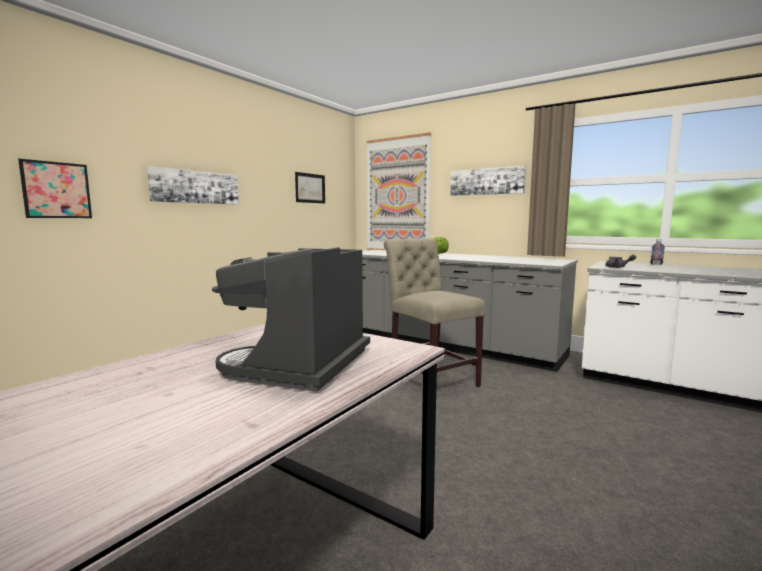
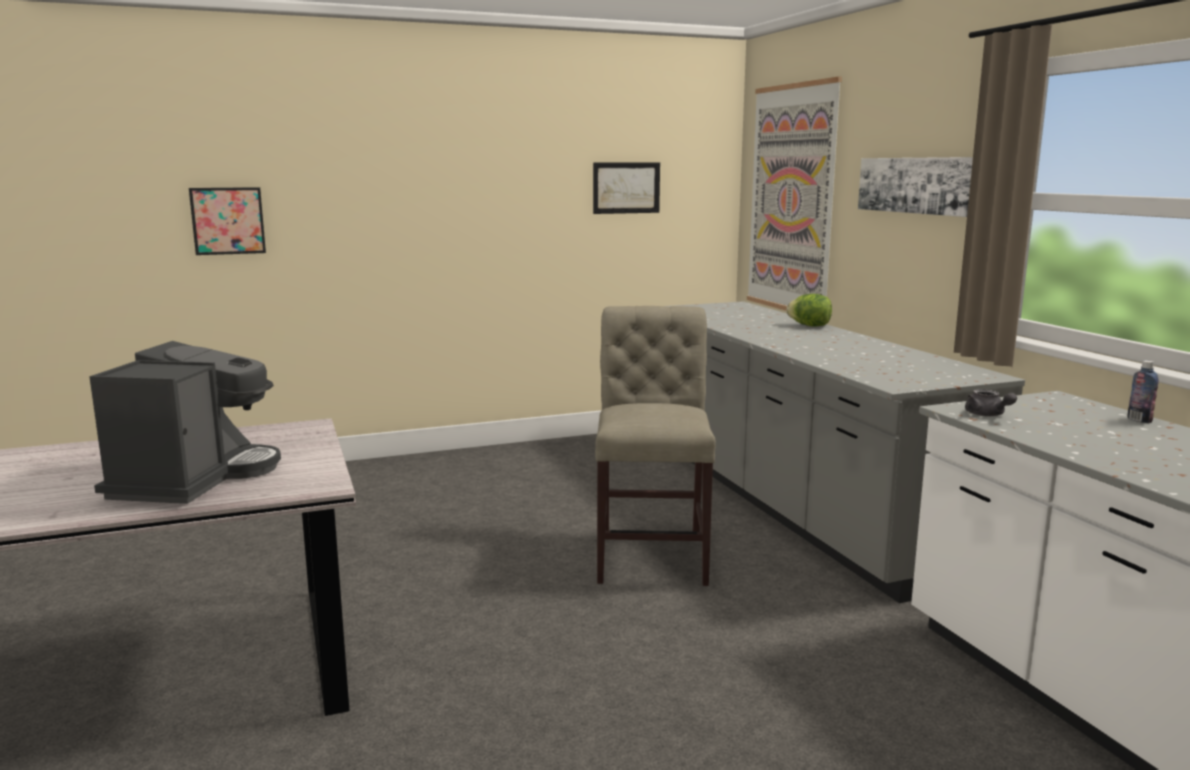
camera: 35 degrees right, 5 degrees up
picture [147,166,239,205] -> none
coffee machine [212,247,370,392] -> coffee machine turned 135 degrees clockwise [89,341,281,504]

